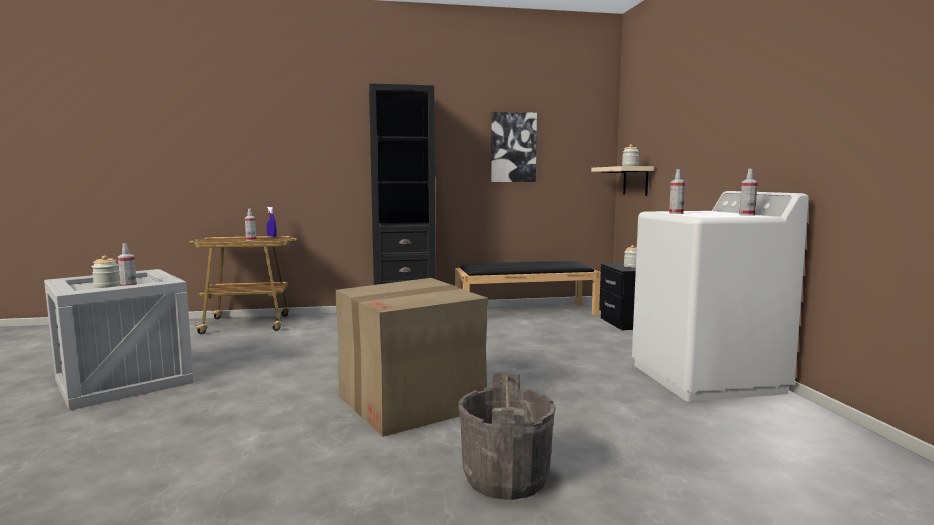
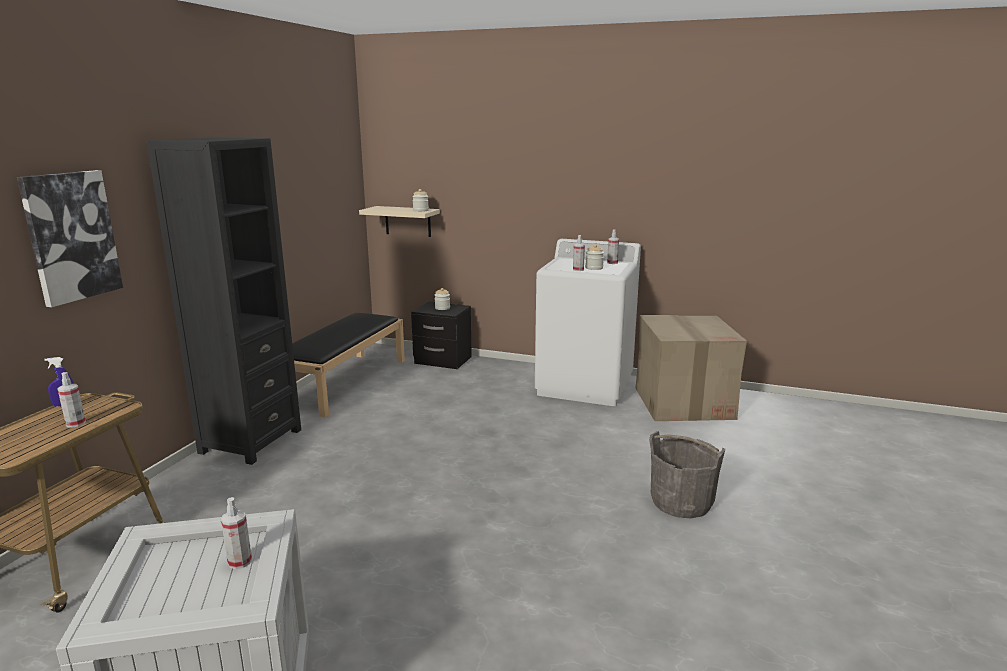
camera: 60 degrees left, 10 degrees up
jar [92,255,120,288] -> jar moved to [585,244,604,270]
cardboard box [335,278,488,437] -> cardboard box moved to [635,315,747,421]
picture [491,112,537,182] -> picture moved to [17,170,123,307]

